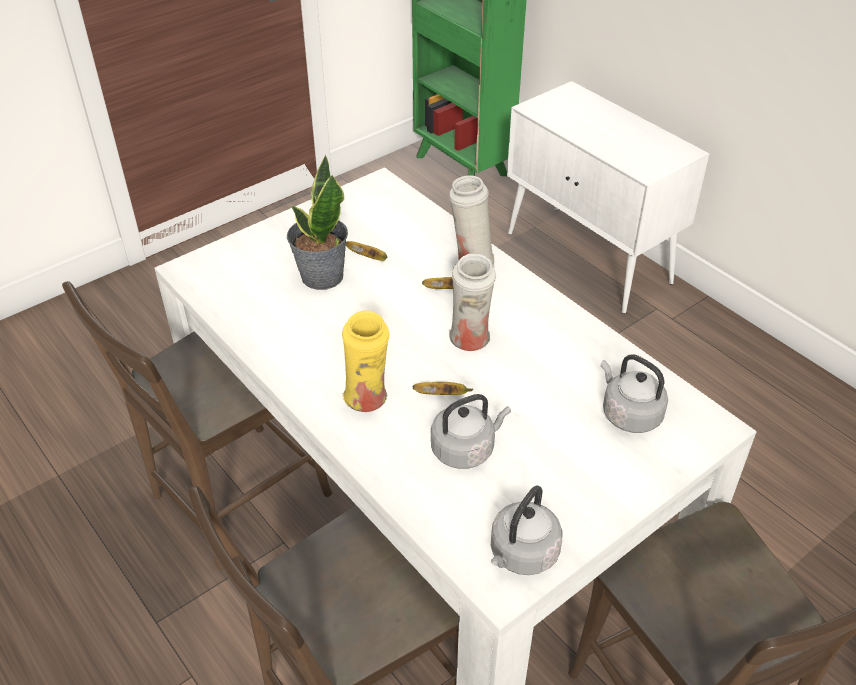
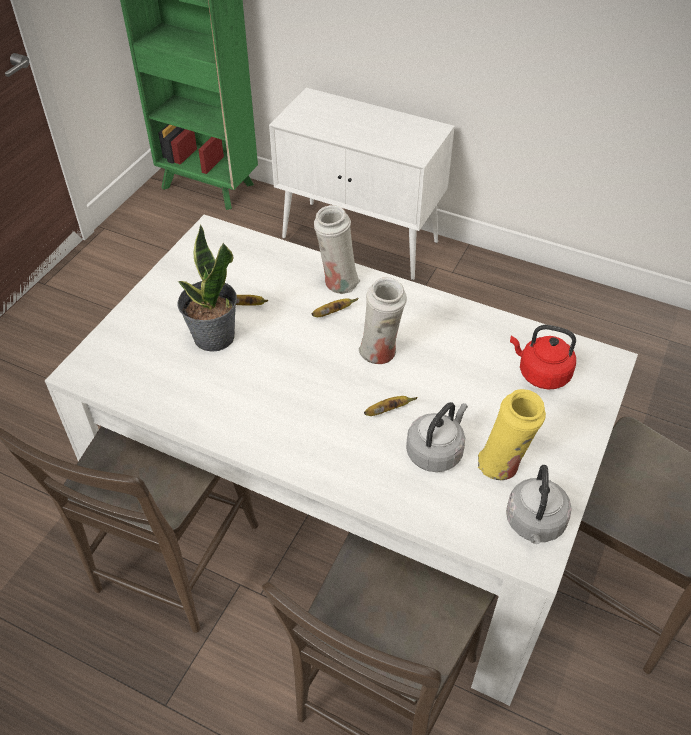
camera: 25 degrees left, 5 degrees up
yellow vase [342,310,390,412] -> yellow vase moved to [478,389,546,480]
grey kettle [601,354,668,433] -> red kettle [510,325,576,390]

